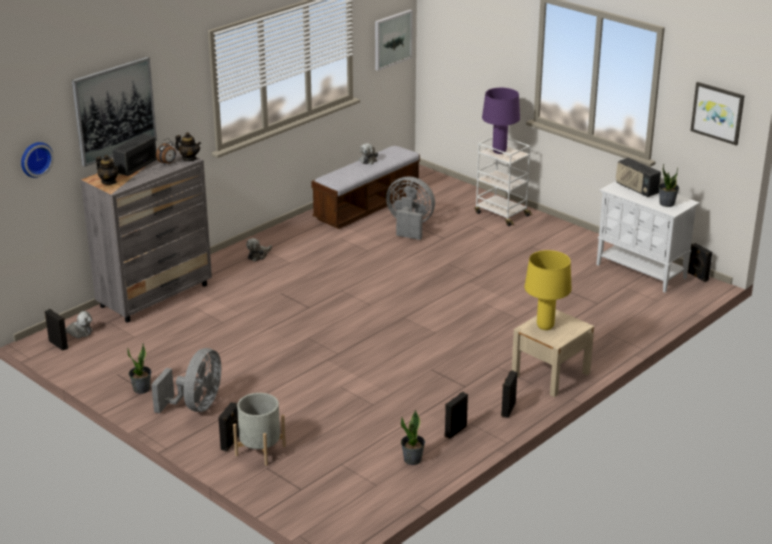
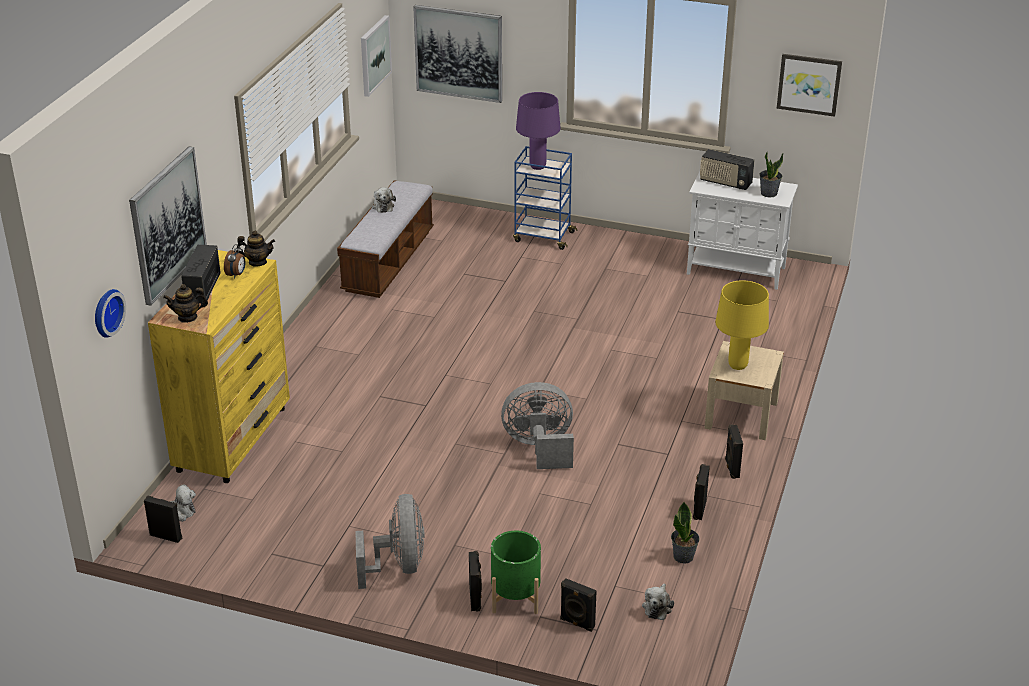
camera: 25 degrees left, 5 degrees up
grey dresser [81,147,212,322] -> yellow dresser [148,250,290,483]
teapot [96,155,118,185] -> teapot turned 150 degrees clockwise [163,284,208,323]
potted plant [127,343,152,394] -> none
grey planter [233,393,286,466] -> green planter [491,531,541,614]
plush toy [246,238,272,261] -> plush toy moved to [642,584,674,620]
grey fan [386,176,435,240] -> grey fan moved to [501,382,574,469]
white cart [475,137,532,226] -> blue cart [513,146,577,250]
black speaker [688,243,712,282] -> black speaker moved to [560,578,597,632]
none -> picture [413,5,502,103]

